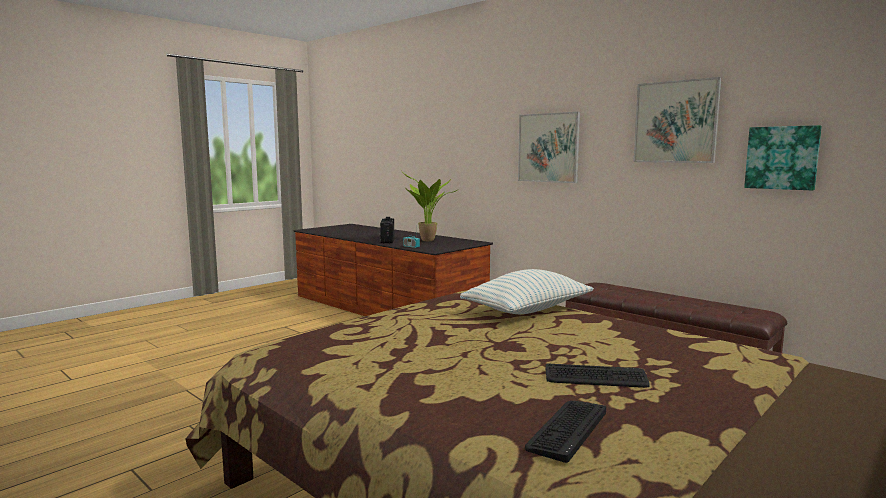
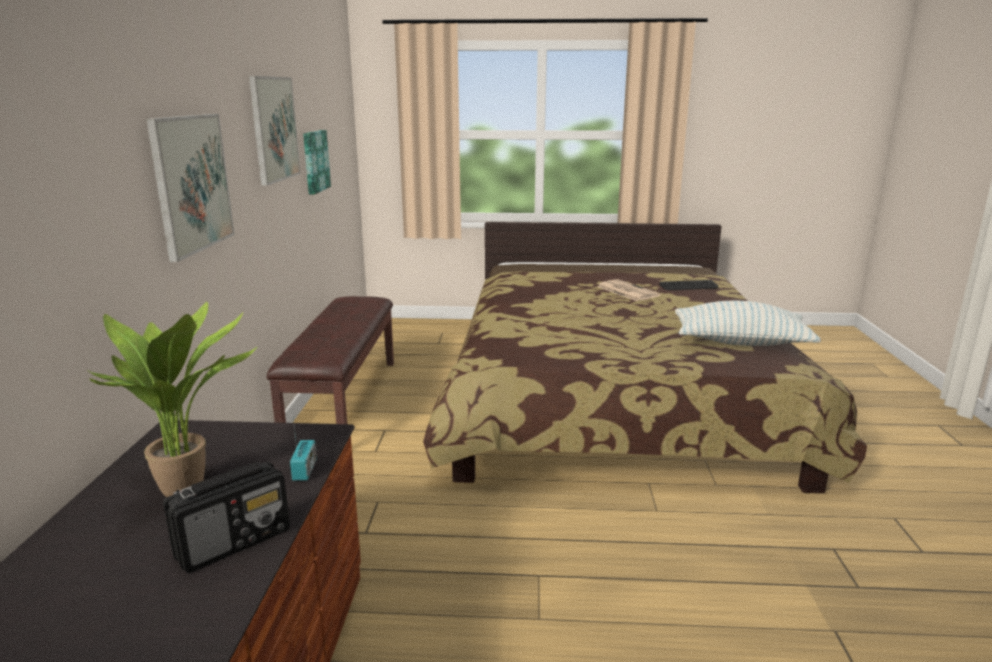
camera: 130 degrees left, 10 degrees up
pillow [460,269,594,314] -> pillow moved to [675,301,821,346]
keyboard [546,364,650,388] -> newspaper [597,279,661,301]

